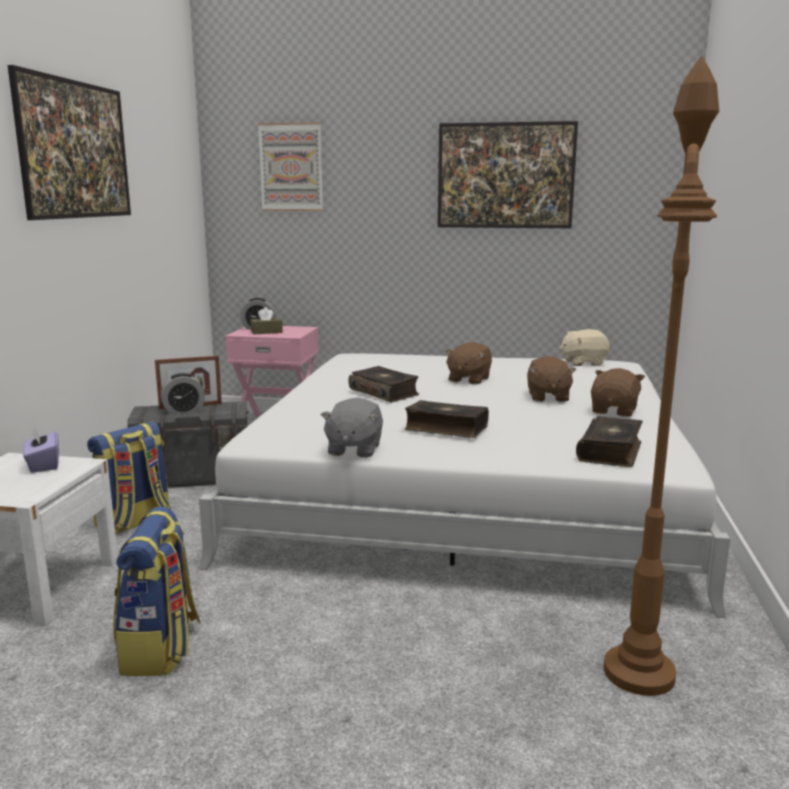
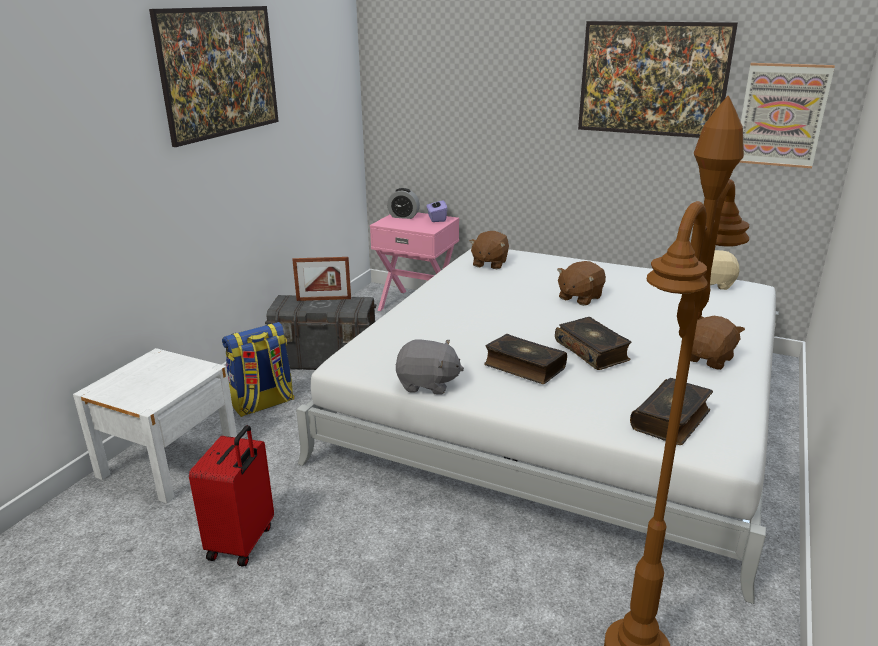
camera: 15 degrees right, 10 degrees up
purple tissue box [22,426,59,473] -> purple tissue box moved to [426,200,447,222]
backpack [113,506,200,676] -> red suitcase [189,425,274,567]
alarm clock [161,373,205,414] -> none
brown tissue box [251,307,283,335] -> none
picture [258,122,323,211] -> picture moved to [739,63,835,168]
grey plush toy [321,398,383,458] -> grey plush toy turned 105 degrees counterclockwise [396,340,464,395]
book [348,366,419,402] -> book moved to [555,317,632,370]
brown plush toy [527,356,576,402] -> brown plush toy moved to [470,231,509,269]

